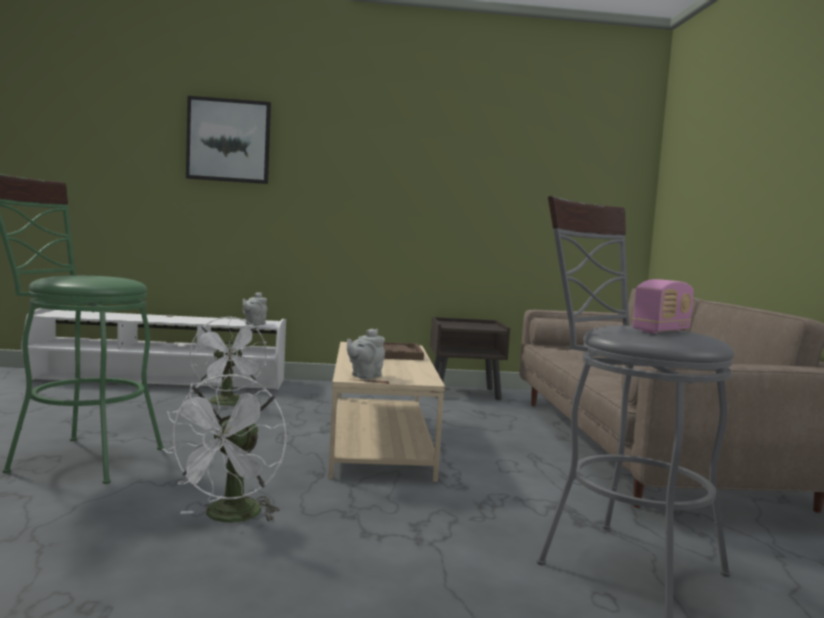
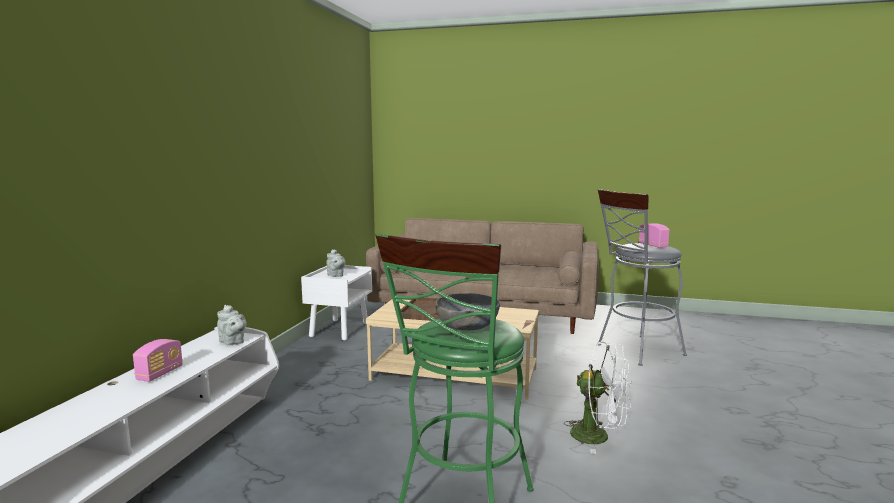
camera: 70 degrees left, 5 degrees up
picture [186,96,271,184] -> none
white fan [190,316,267,405] -> none
grey teapot [347,328,385,379] -> grey teapot moved to [326,249,346,277]
brown nightstand [430,317,510,400] -> white nightstand [301,265,372,340]
none -> radio [133,339,183,382]
none -> grey bowl [435,293,500,330]

